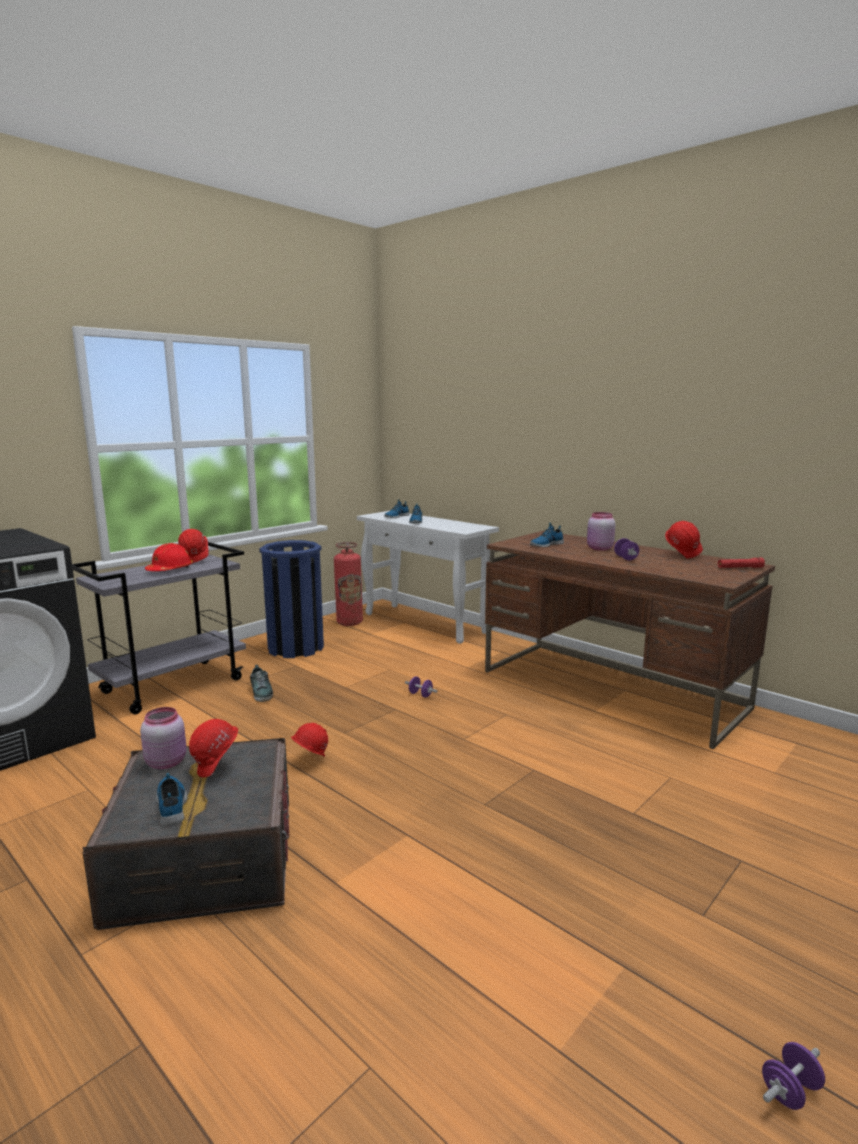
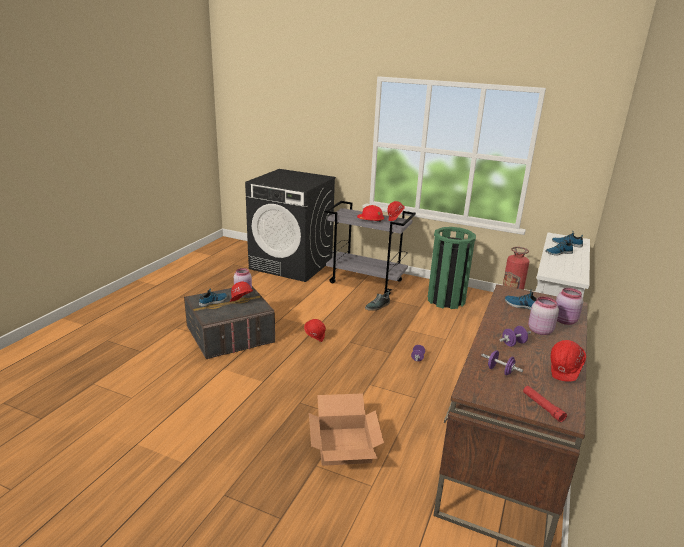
camera: 70 degrees right, 10 degrees up
blue trash can [259,540,324,658] -> green trash can [428,227,476,309]
purple dumbbell [762,1042,825,1110] -> purple dumbbell moved to [481,350,523,376]
none -> cardboard box [309,393,384,466]
none -> pink jar [556,288,583,325]

